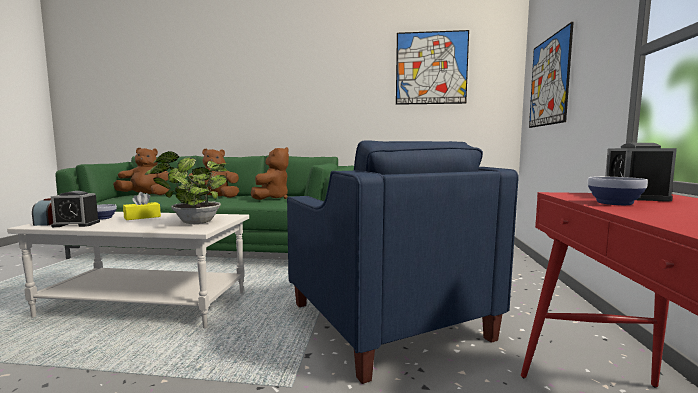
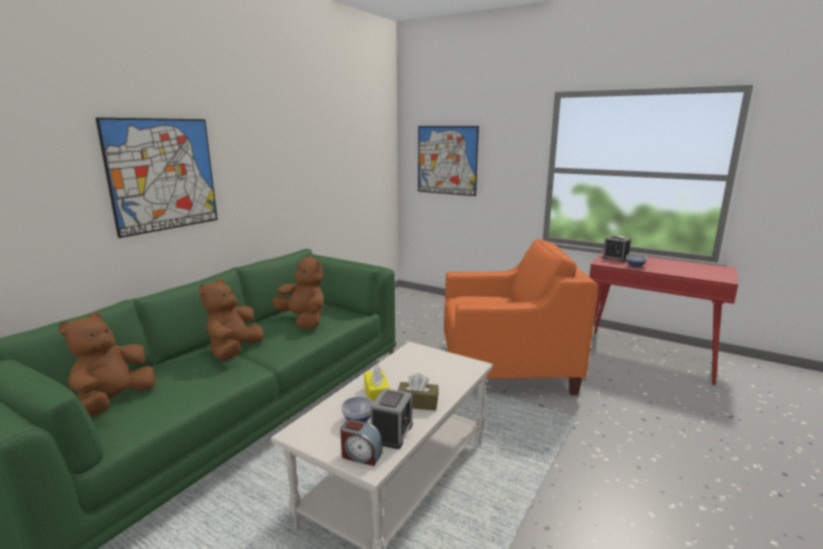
camera: 65 degrees left, 10 degrees up
potted plant [144,151,228,224] -> none
blue armchair [287,141,519,384] -> orange armchair [444,239,598,395]
picture [396,30,469,105] -> picture moved to [96,118,218,238]
none -> brown tissue box [398,373,439,411]

